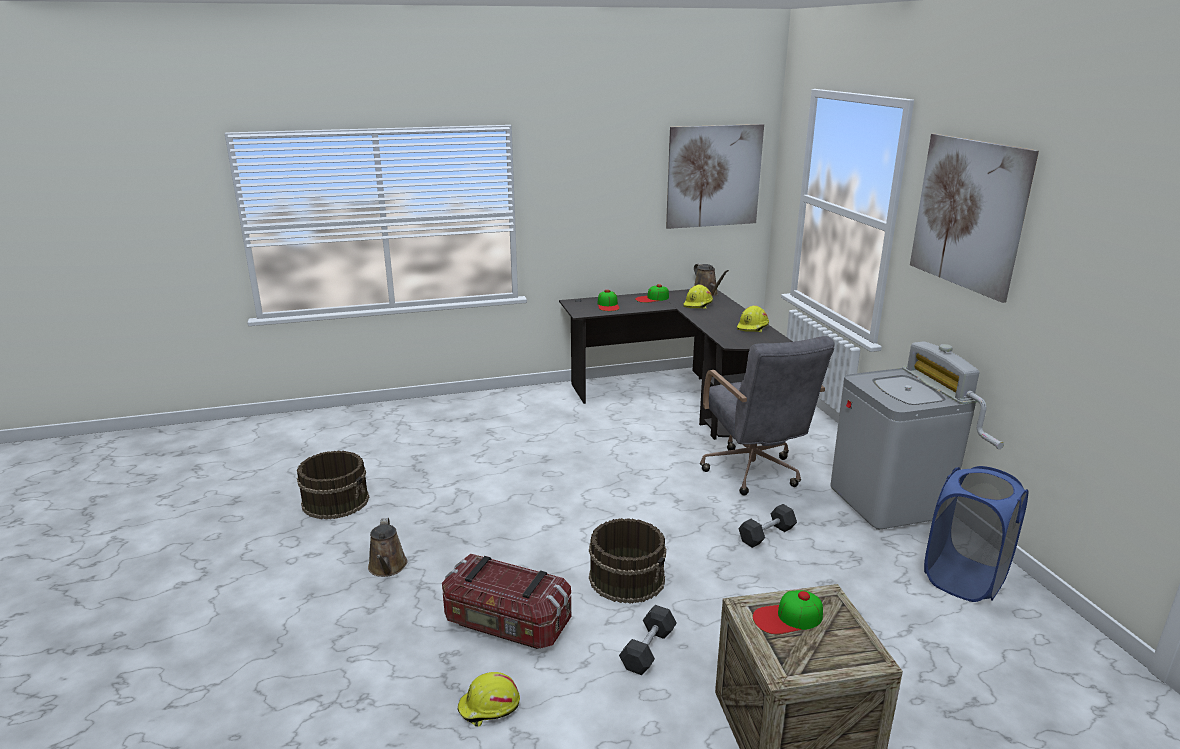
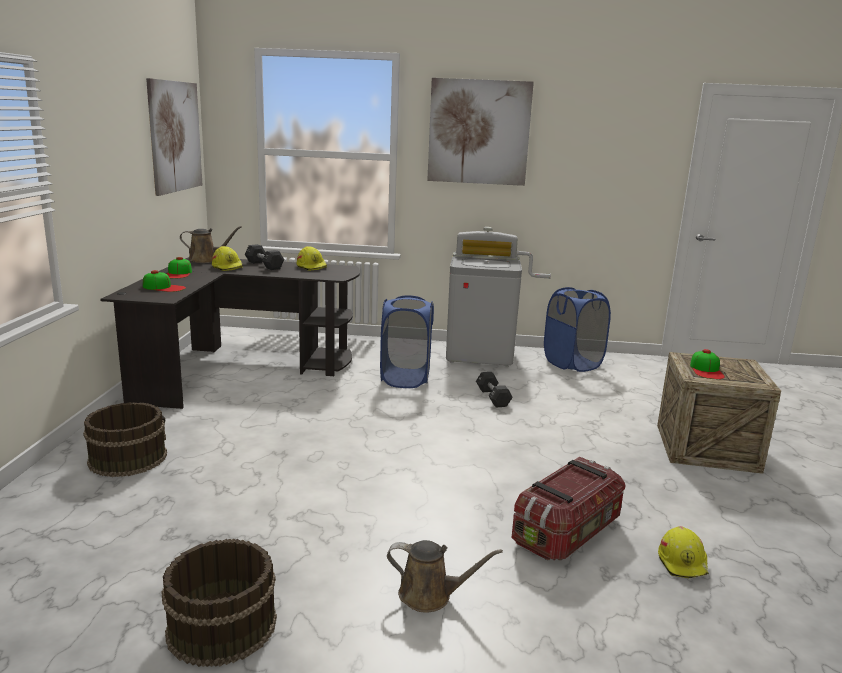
camera: 70 degrees left, 5 degrees down
brown bucket [589,518,666,604] -> brown bucket moved to [83,402,167,477]
black dumbbell [619,605,677,675] -> black dumbbell moved to [245,244,284,270]
grey office chair [700,336,835,495] -> blue laundry basket [380,295,434,388]

